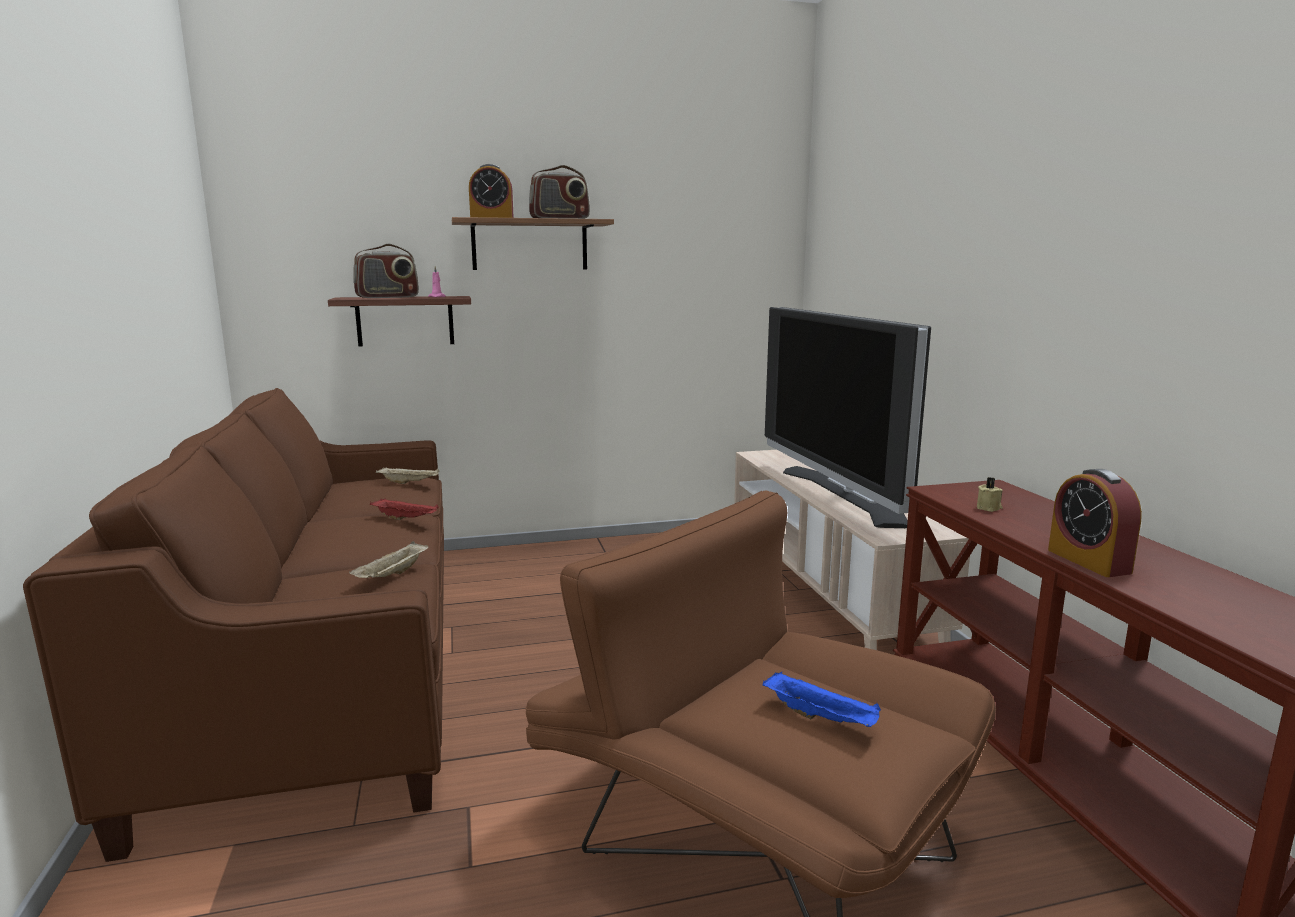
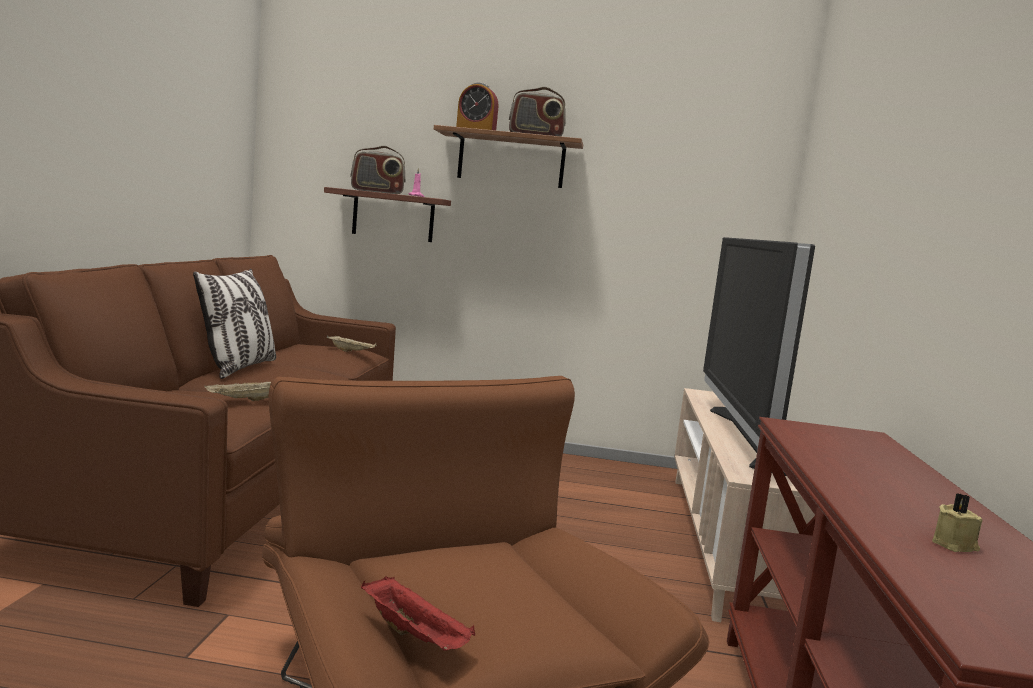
camera: 20 degrees right, 5 degrees down
red tray [370,498,439,520] -> red tray moved to [361,576,475,651]
blue tray [762,672,881,727] -> none
beige candle [977,477,1003,512] -> beige candle moved to [932,493,983,552]
alarm clock [1048,469,1142,577] -> none
none -> pillow [193,269,276,379]

